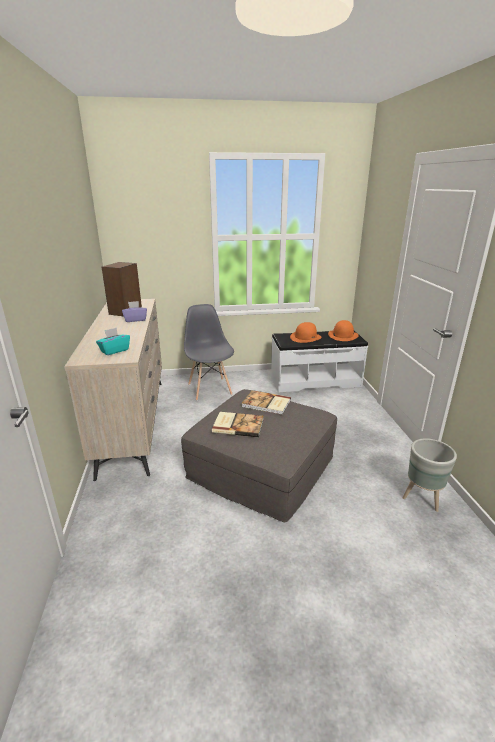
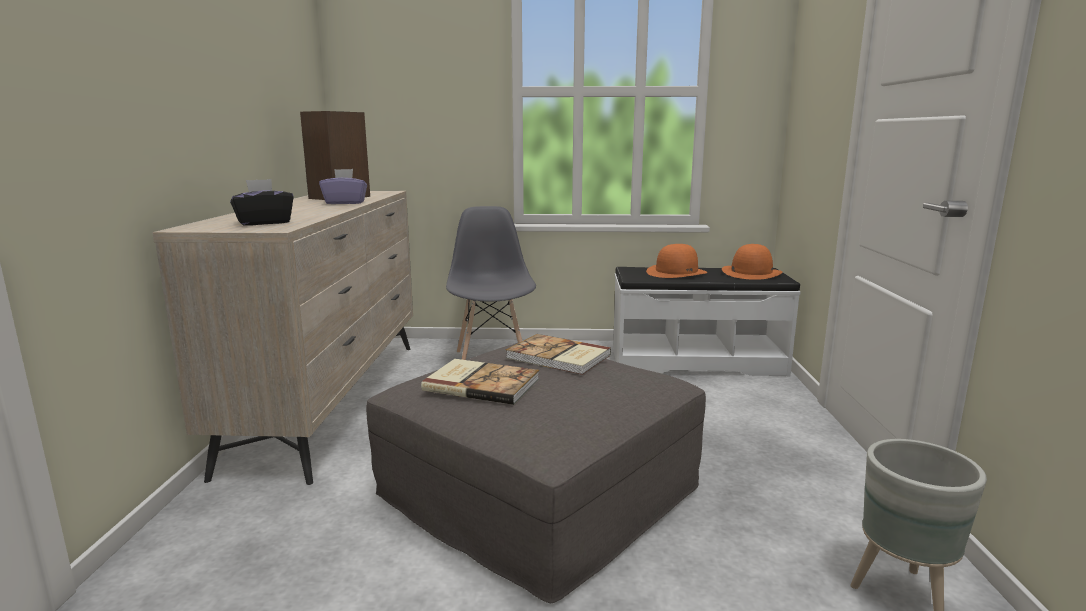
camera: 10 degrees right, 10 degrees down
turquoise tissue box [96,328,130,355] -> black tissue box [230,179,293,226]

